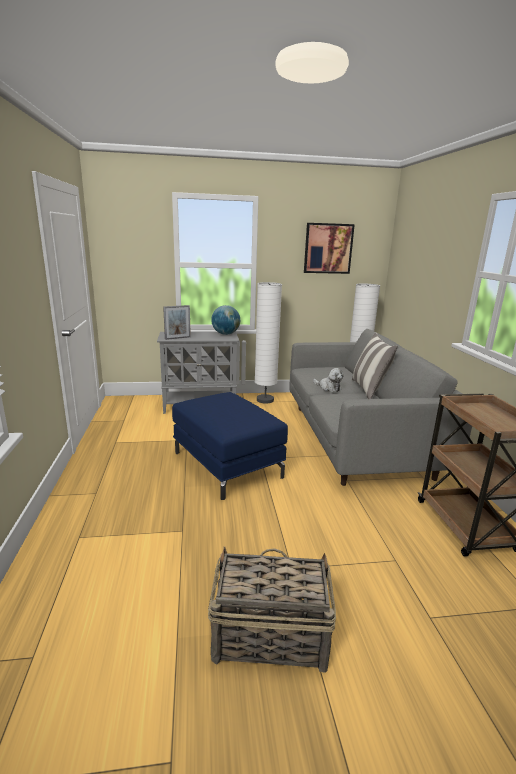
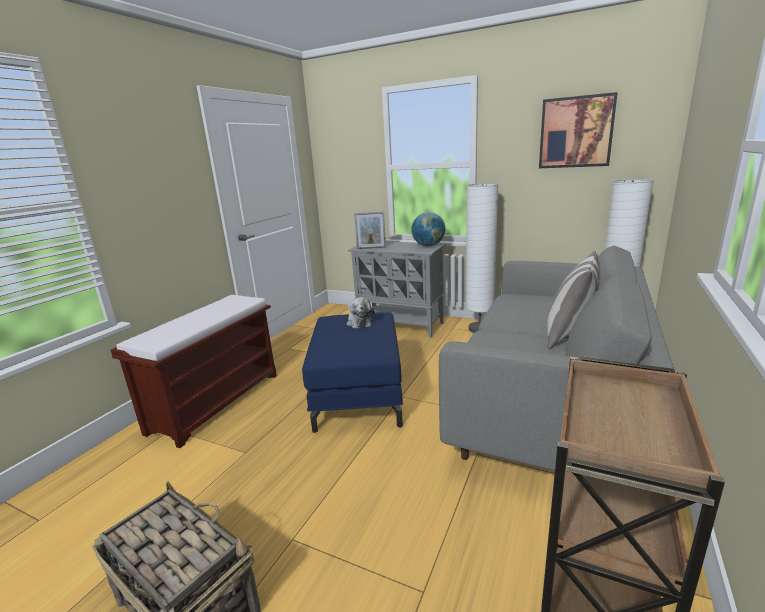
camera: 35 degrees right, 0 degrees up
plush toy [313,368,344,392] -> plush toy moved to [346,297,375,329]
none -> brown bench [111,295,277,448]

